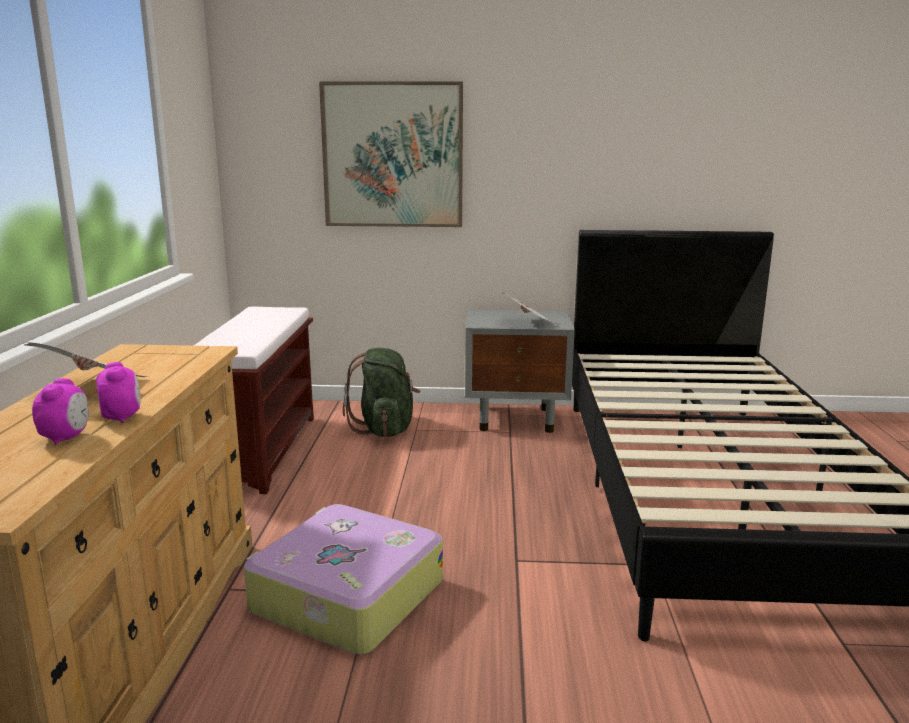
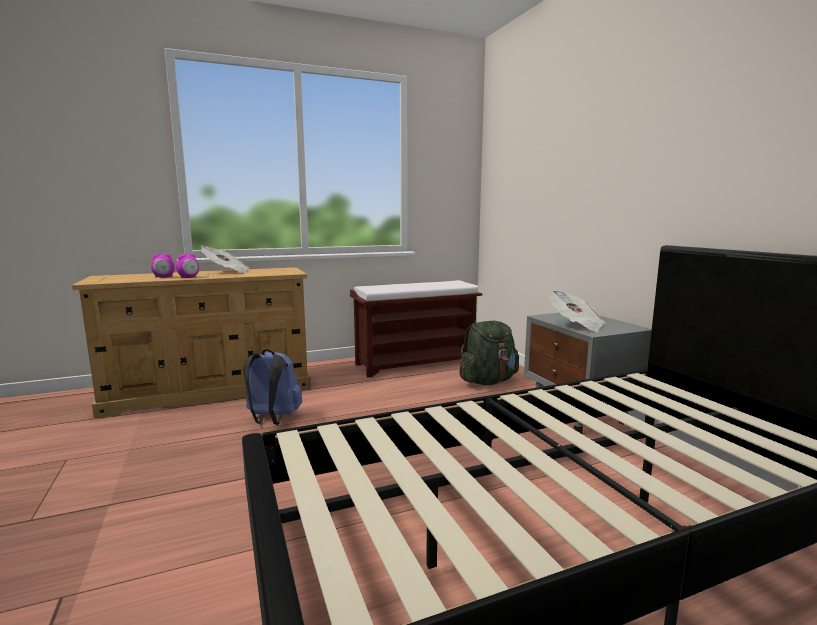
camera: 65 degrees right, 5 degrees down
suitcase [244,504,443,654] -> blue backpack [243,349,302,425]
picture [319,81,463,227] -> none

